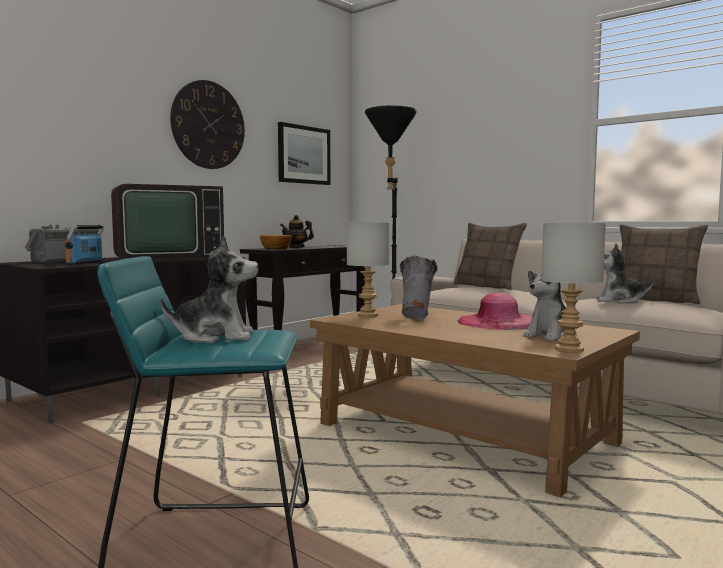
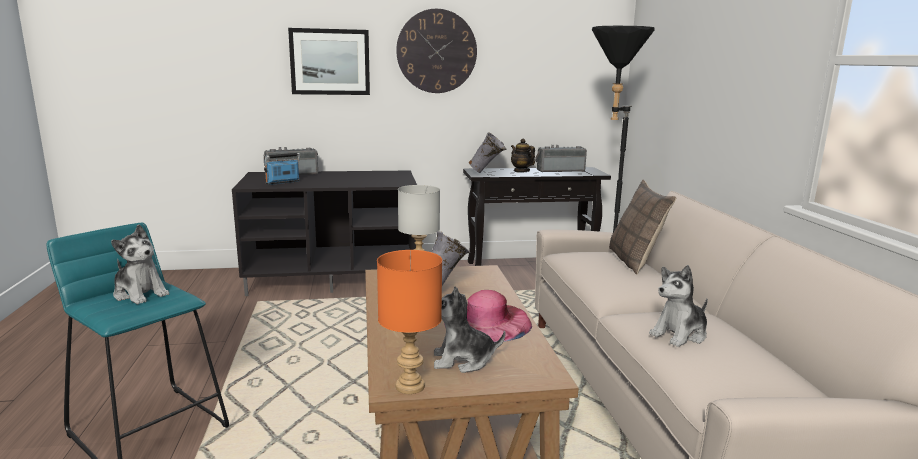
camera: 40 degrees right, 10 degrees up
television [111,184,224,260] -> none
bowl [260,235,292,249] -> grey vase [469,132,506,173]
picture [278,122,331,185] -> picture moved to [288,28,370,95]
grey table lamp [541,223,606,353] -> orange table lamp [377,250,442,394]
plush toy [596,243,654,304] -> plush toy turned 90 degrees counterclockwise [649,265,708,347]
pillow [620,224,708,304] -> none
none -> radio [535,145,587,172]

